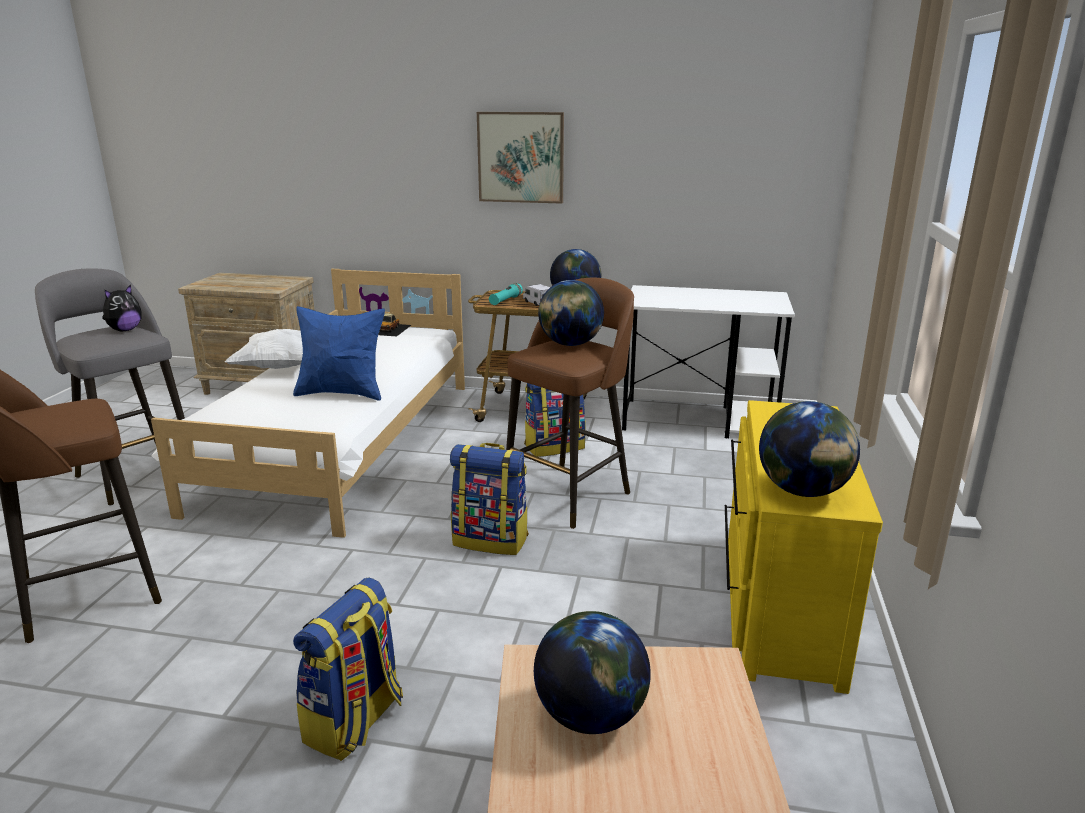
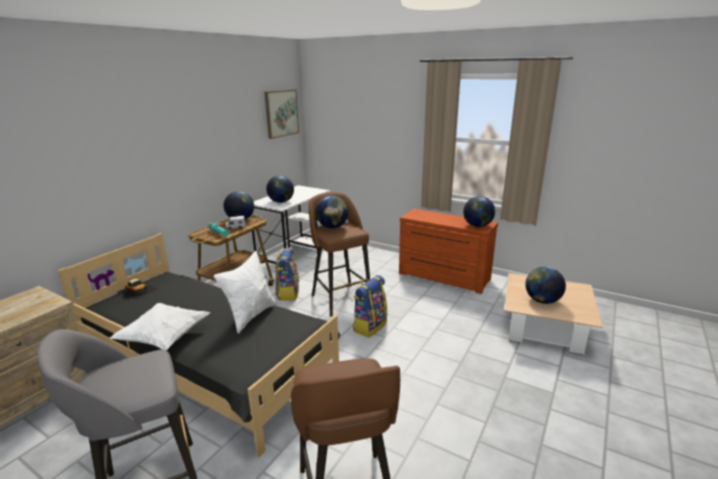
camera: 70 degrees left, 0 degrees up
plush toy [102,285,142,331] -> none
white bed [151,269,465,538] -> black bed [58,233,340,457]
blue pillow [293,306,385,401] -> white pillow [214,251,277,334]
backpack [293,577,403,761] -> none
picture [477,112,564,204] -> picture moved to [264,89,299,139]
yellow dresser [725,400,883,694] -> brown dresser [399,209,498,294]
none -> globe [266,175,294,203]

